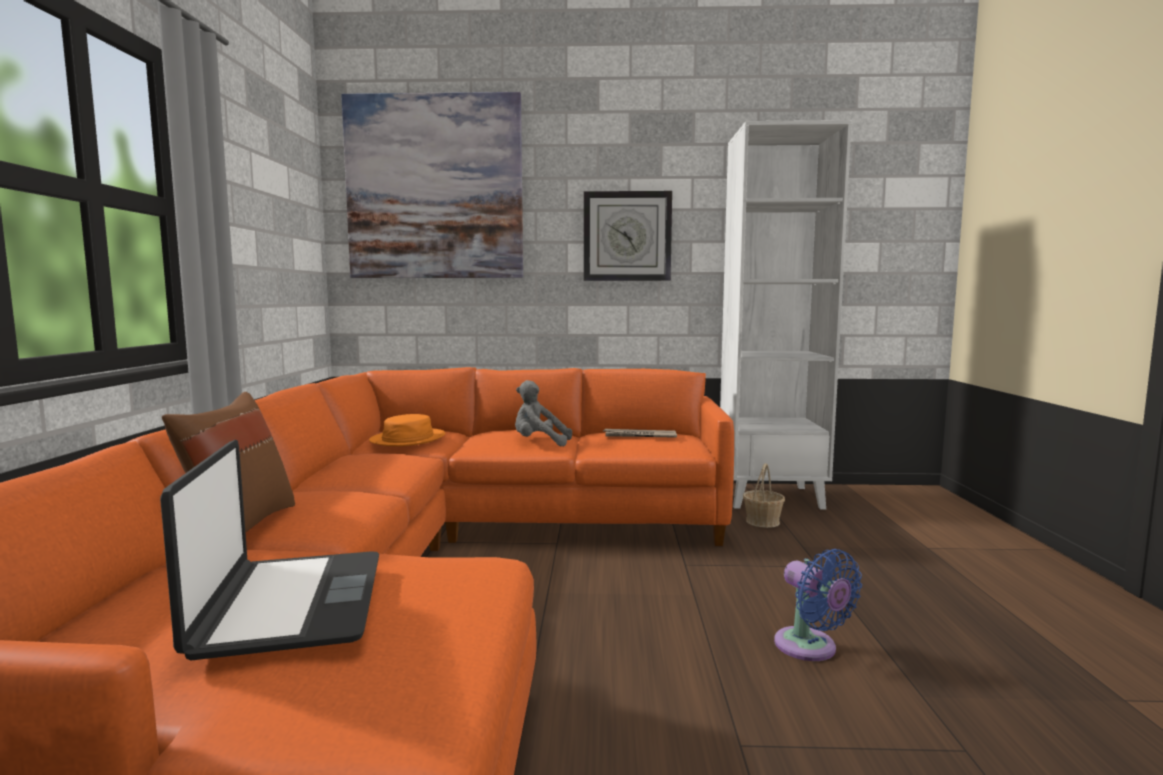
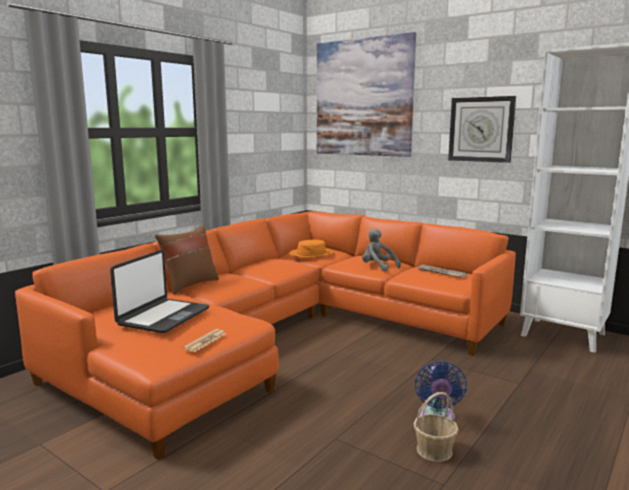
camera: 35 degrees right, 5 degrees up
basket [743,463,785,528] -> basket moved to [414,392,459,462]
none -> newspaper [183,329,226,352]

